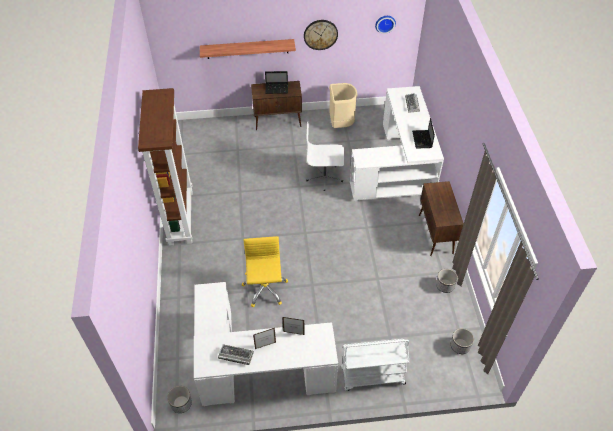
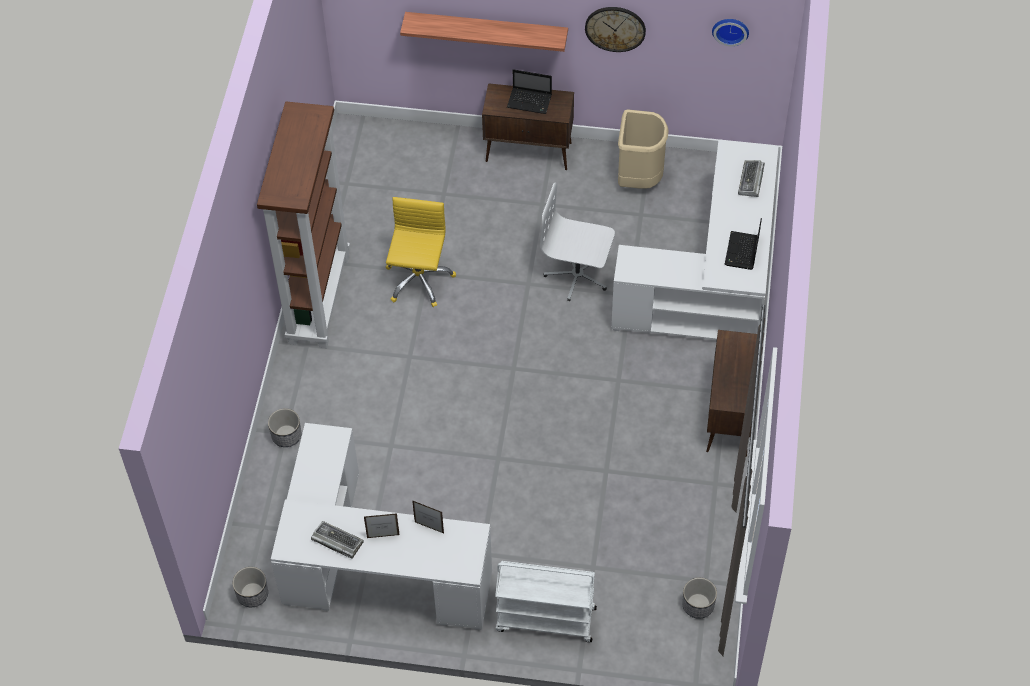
camera: 15 degrees right, 5 degrees up
yellow office chair [242,236,288,307] -> yellow office chair moved to [386,197,456,307]
planter [436,269,458,293] -> planter moved to [268,408,301,447]

